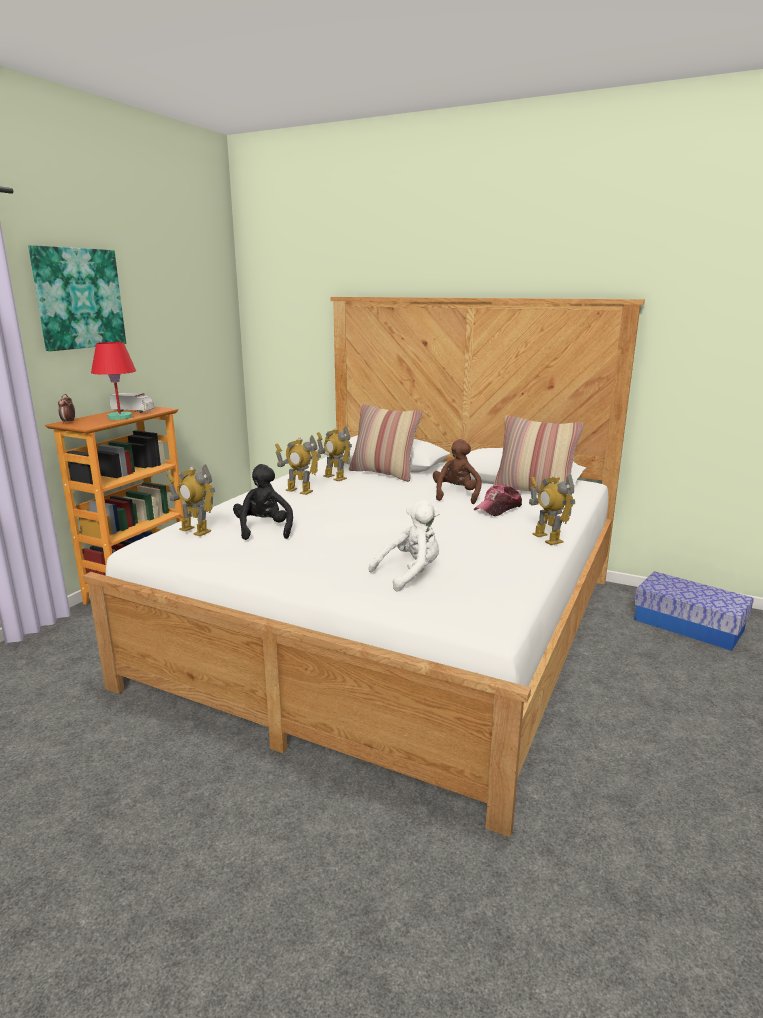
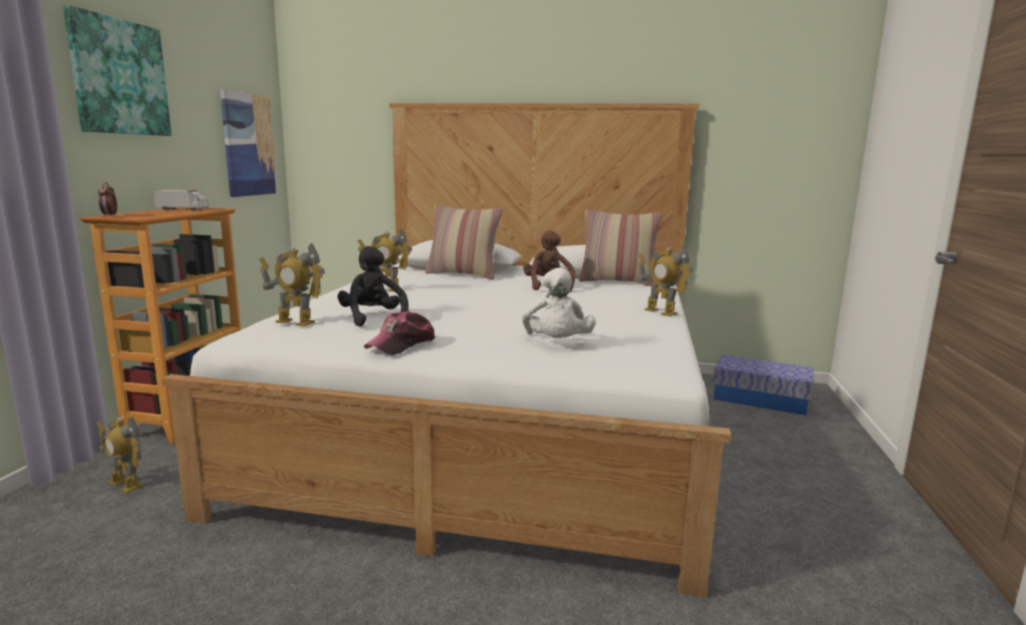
camera: 15 degrees left, 5 degrees down
red table lamp [91,342,136,420] -> none
toy robot [317,426,352,481] -> toy robot moved to [97,417,144,493]
white plush toy [368,500,440,591] -> white plush toy turned 135 degrees clockwise [522,267,596,338]
cap [474,485,522,516] -> cap moved to [364,311,435,355]
none -> picture [220,90,277,197]

